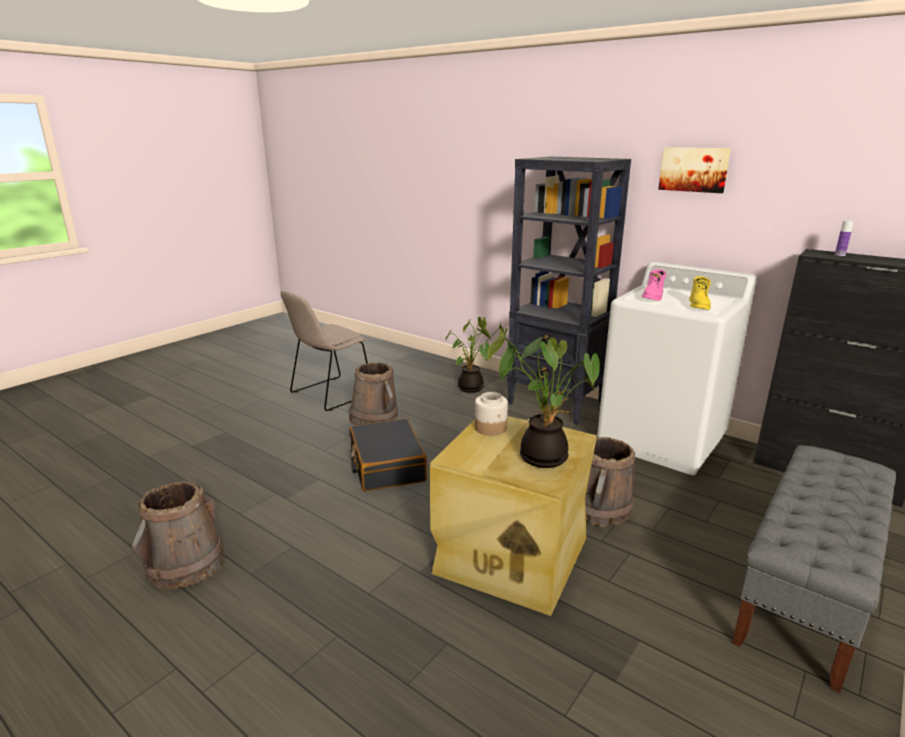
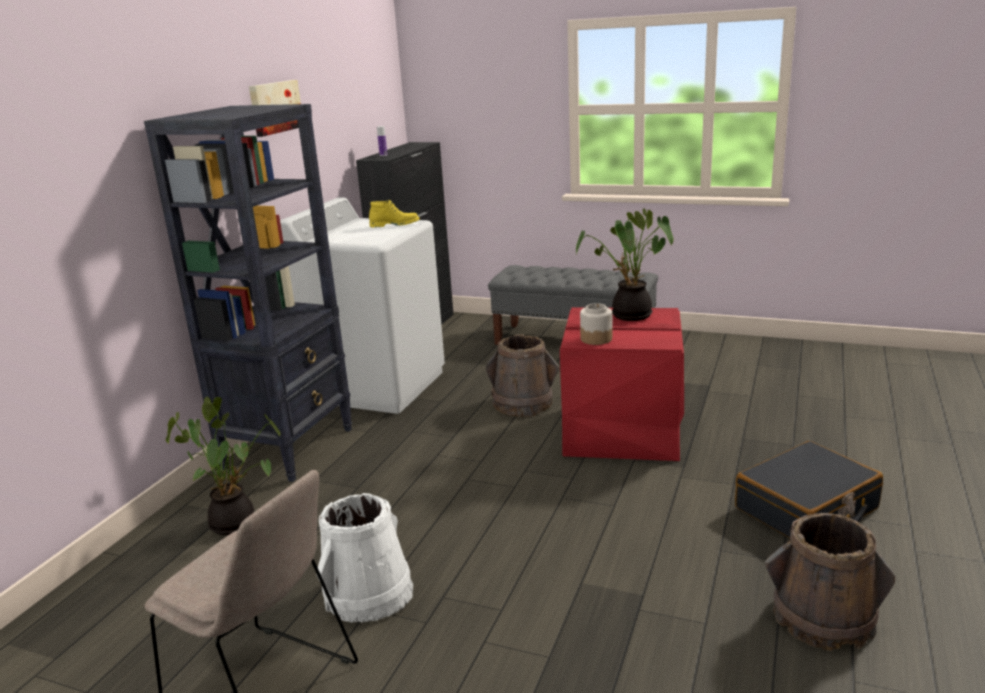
camera: 105 degrees left, 0 degrees up
brown bucket [349,362,398,425] -> white bucket [317,493,413,623]
black suitcase [349,419,427,491] -> black suitcase moved to [735,441,883,538]
beige storage box [429,416,597,616] -> red storage box [560,307,684,461]
pink boot [642,269,667,301] -> none

